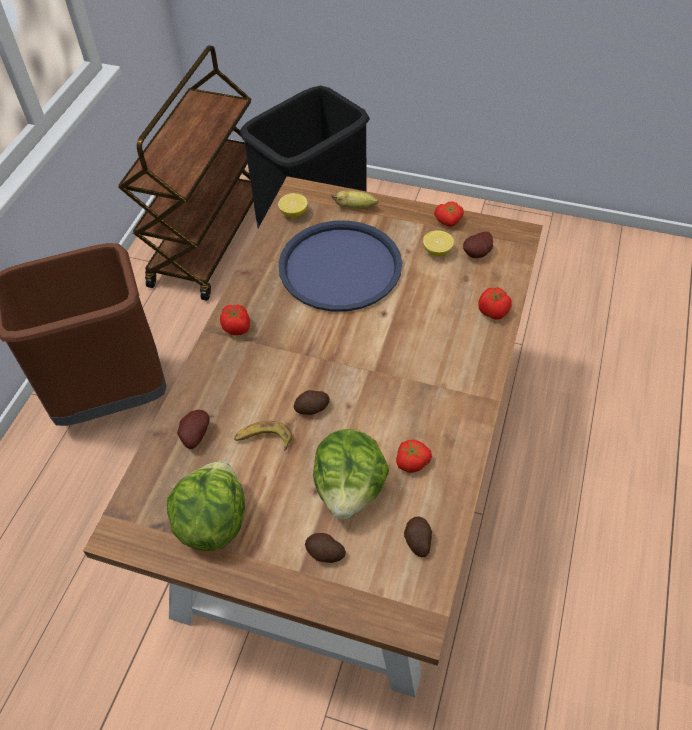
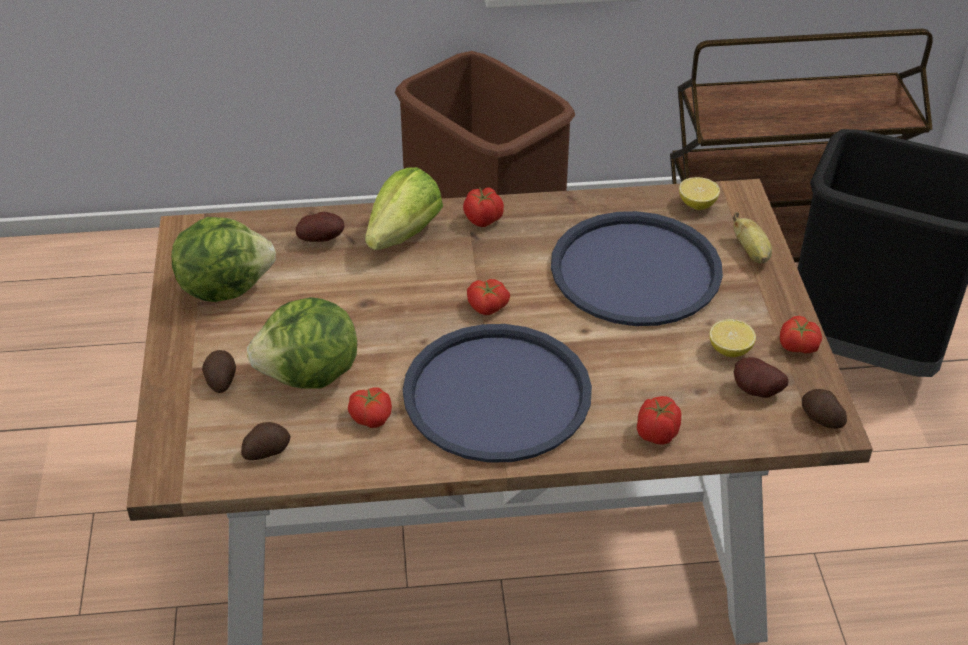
camera: 65 degrees right, 10 degrees down
banana [234,421,292,451] -> none
potato [294,390,330,415] -> potato moved to [802,389,847,429]
none -> lettuce [365,167,443,250]
none -> blue tray [403,324,592,463]
none -> tomato [467,279,510,315]

